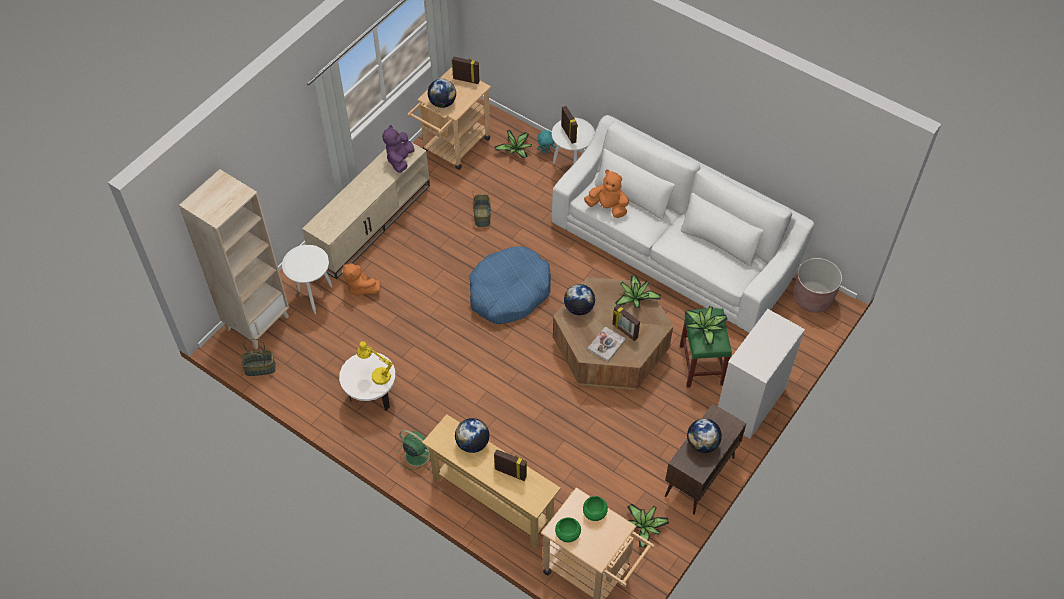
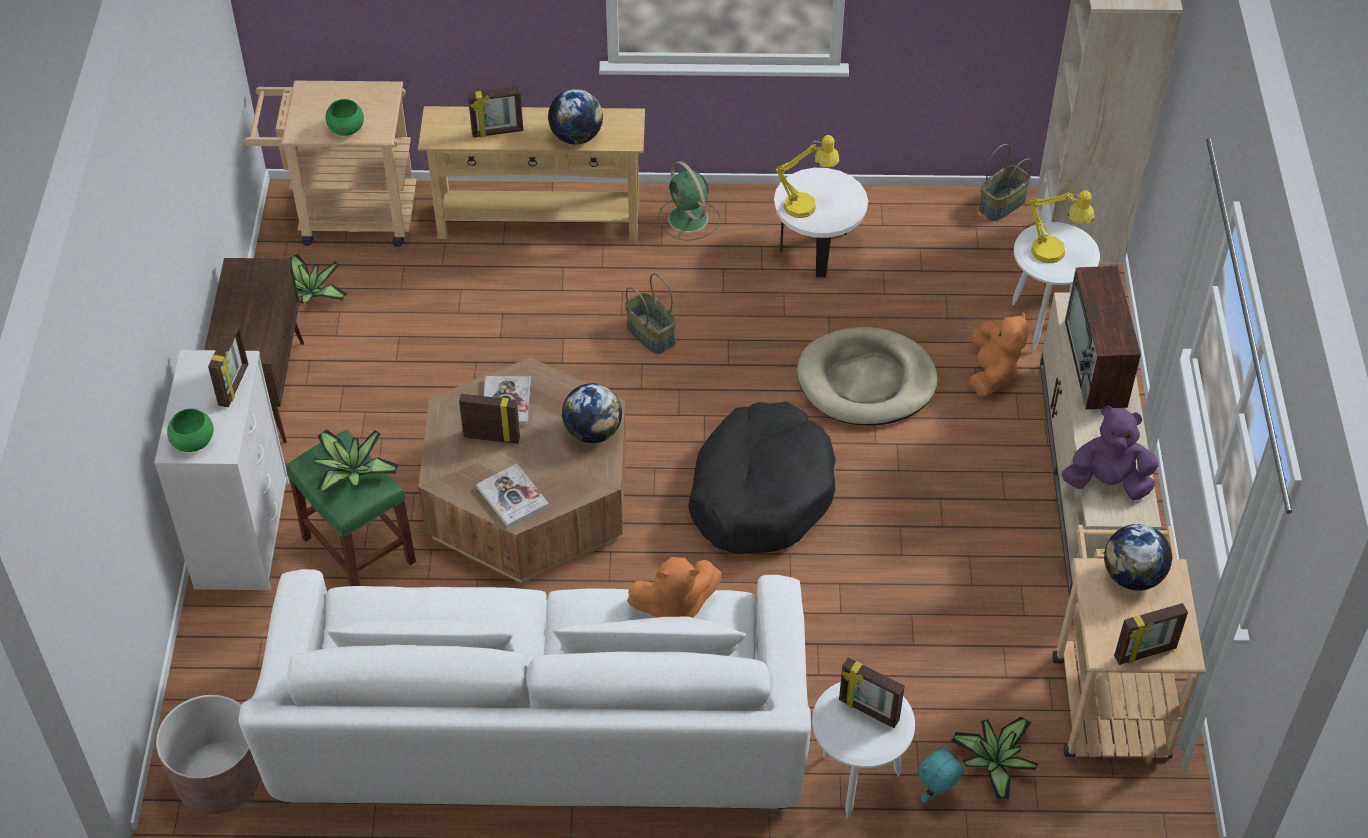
camera: 145 degrees right, 5 degrees down
orange plush toy [343,263,380,296] -> orange plush toy turned 90 degrees clockwise [969,311,1028,396]
purple plush toy [382,125,415,173] -> purple plush toy turned 60 degrees counterclockwise [1062,406,1159,500]
green fan [397,430,431,470] -> green fan turned 60 degrees clockwise [658,161,721,241]
blue dog bed [469,246,551,324] -> black dog bed [688,402,836,554]
basket [473,190,491,227] -> basket moved to [625,273,676,354]
green bowl [555,517,581,542] -> green bowl moved to [167,409,214,452]
potted plant [615,276,661,308] -> book [476,464,549,528]
globe [687,419,722,453] -> none
none -> picture frame [208,323,248,407]
none -> beige dog bed [797,327,938,426]
none -> yellow table lamp [1029,190,1095,263]
none -> television [1065,266,1141,410]

